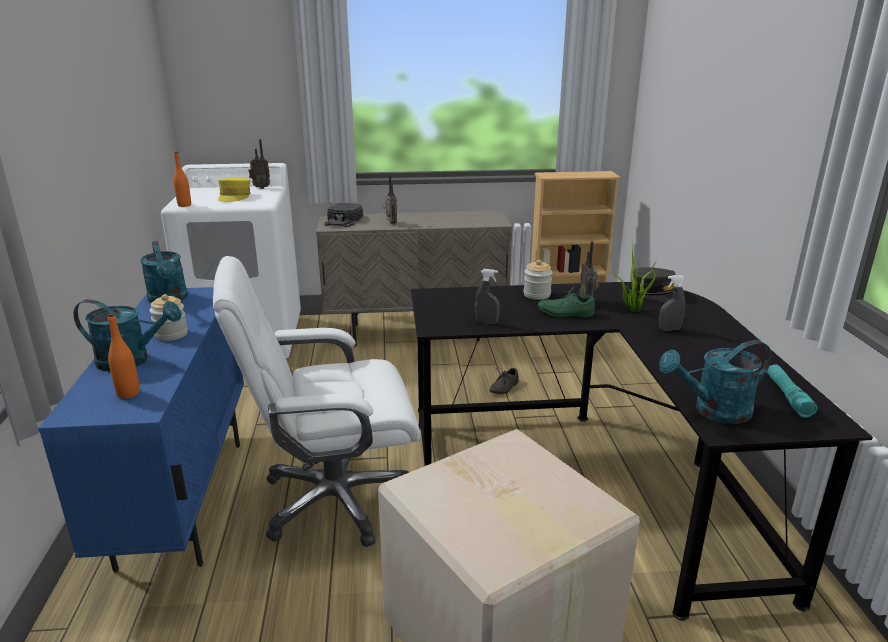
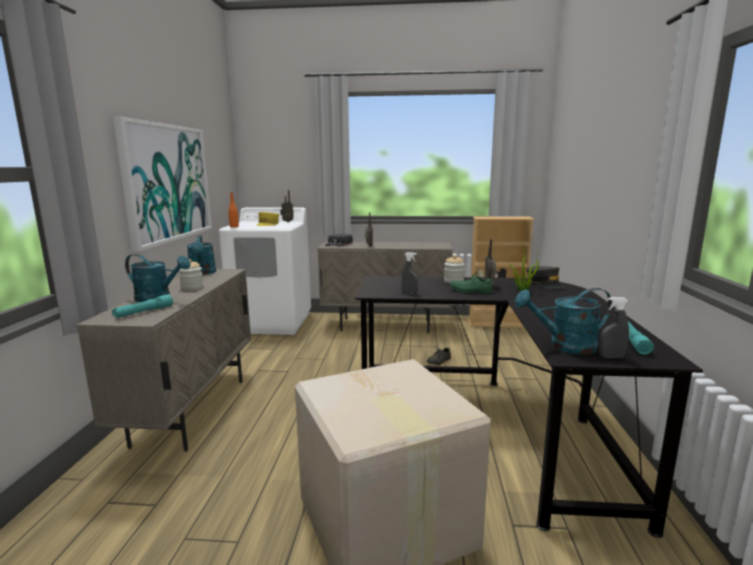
camera: 10 degrees right, 10 degrees down
blue cabinet [38,287,244,572] -> beige cabinet [77,269,251,452]
orange bottle [108,313,140,399] -> turquoise flashlight [112,294,173,318]
white office chair [213,256,420,547] -> none
grey spray bottle [659,275,686,331] -> grey spray bottle moved to [599,297,629,358]
none -> picture [113,117,212,251]

